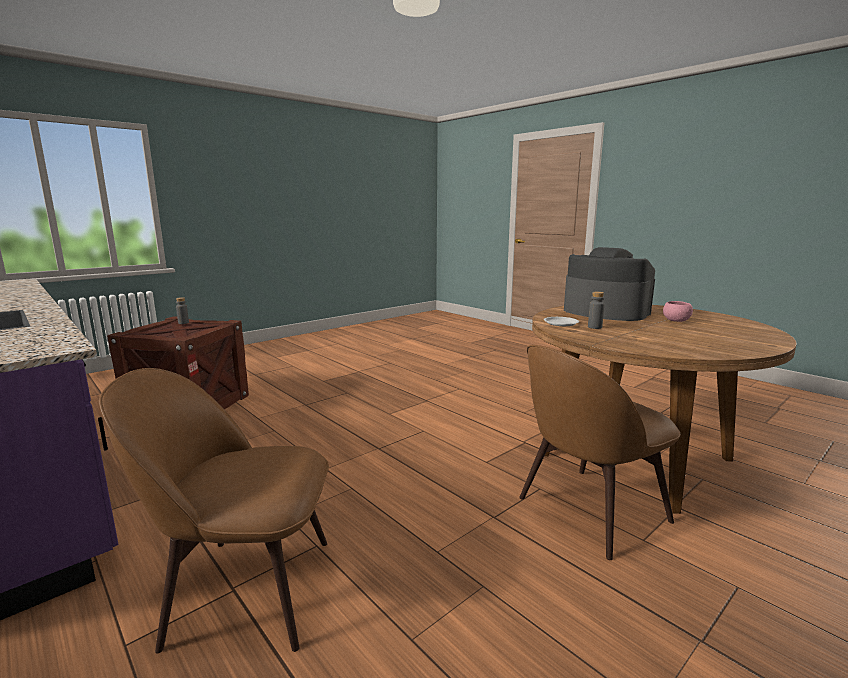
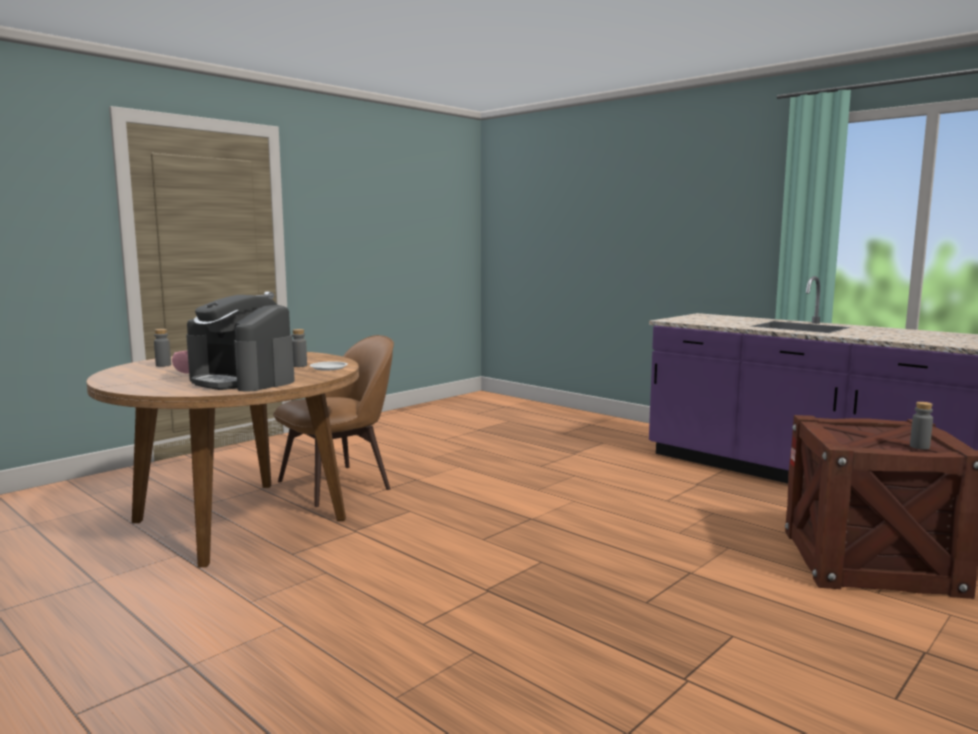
camera: 175 degrees right, 5 degrees down
brown chair [99,368,329,653] -> none
none -> grey bottle [154,329,171,367]

